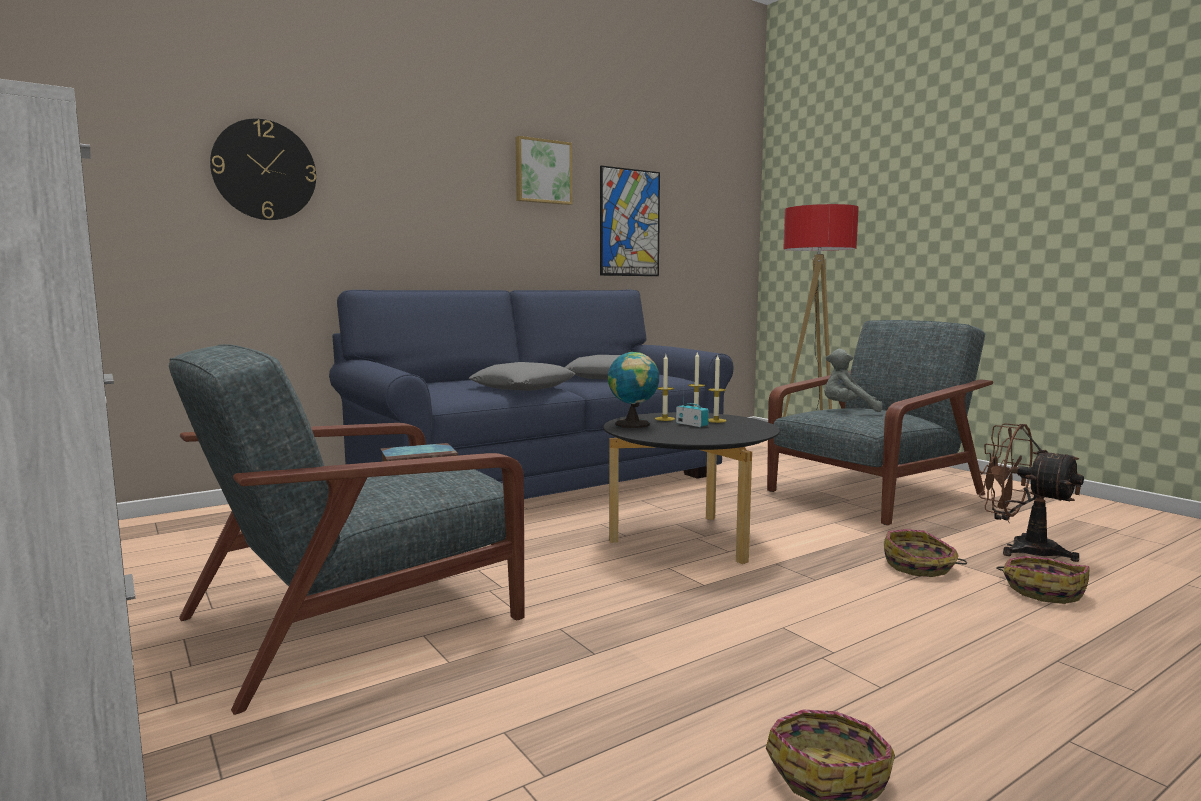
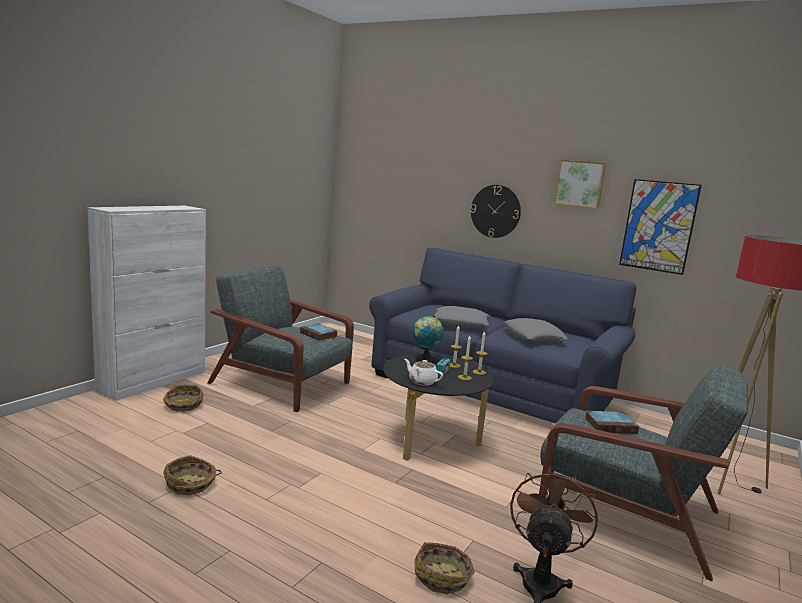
camera: 65 degrees right, 5 degrees up
wall clock [210,119,316,220] -> wall clock moved to [471,185,521,238]
grey plush toy [824,349,883,412] -> book [584,410,639,434]
basket [884,529,967,577] -> basket moved to [163,384,204,412]
none -> white teapot [404,359,443,386]

